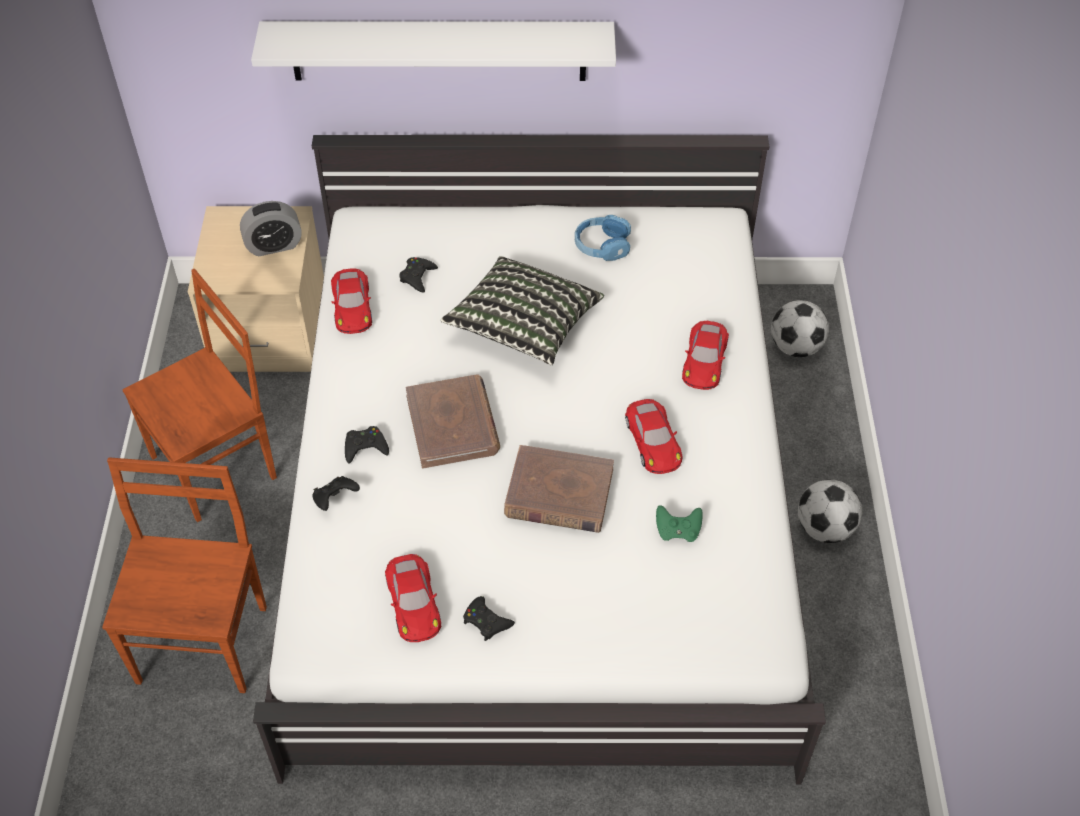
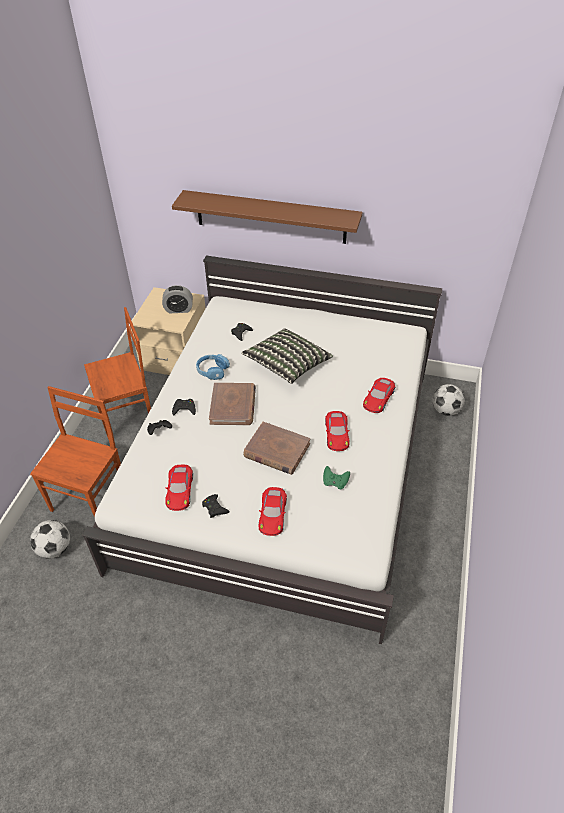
camera: 15 degrees right, 5 degrees down
white shelf [251,21,616,81] -> brown shelf [172,190,362,244]
red toy car [331,268,372,334] -> red toy car moved to [259,487,287,536]
blue headphones [575,215,631,261] -> blue headphones moved to [196,354,230,380]
football [798,479,862,543] -> football moved to [30,520,70,559]

